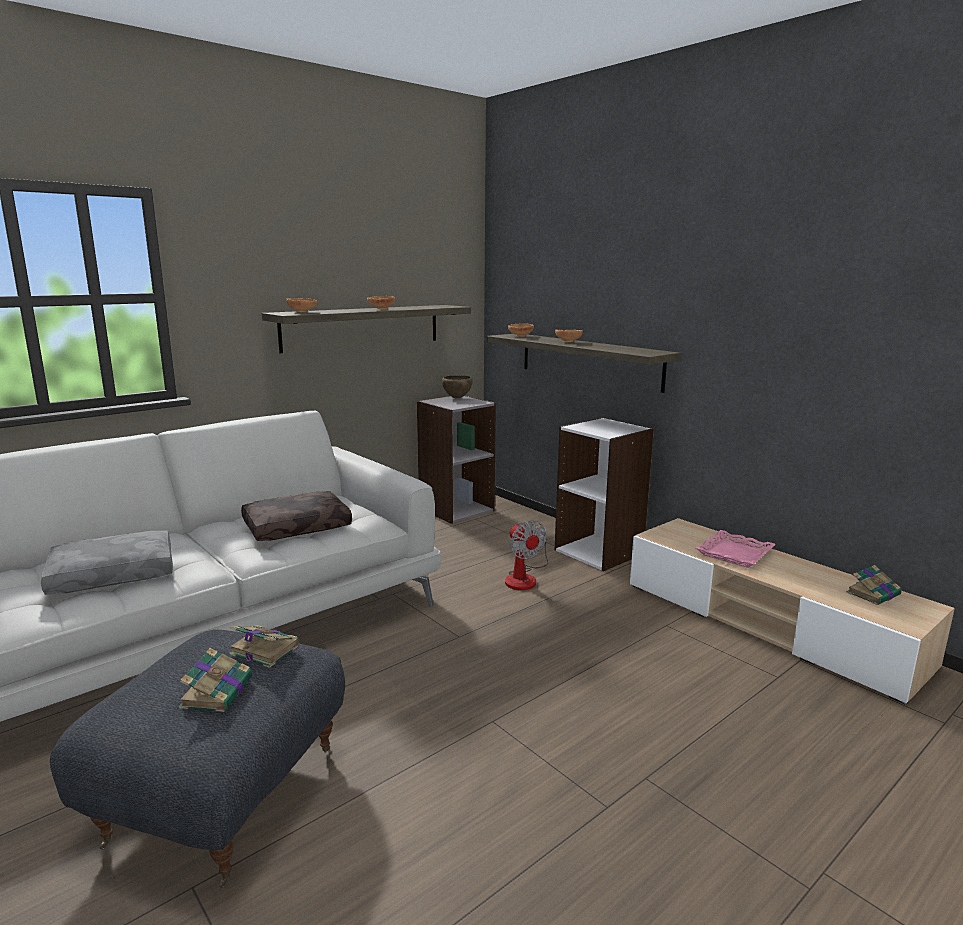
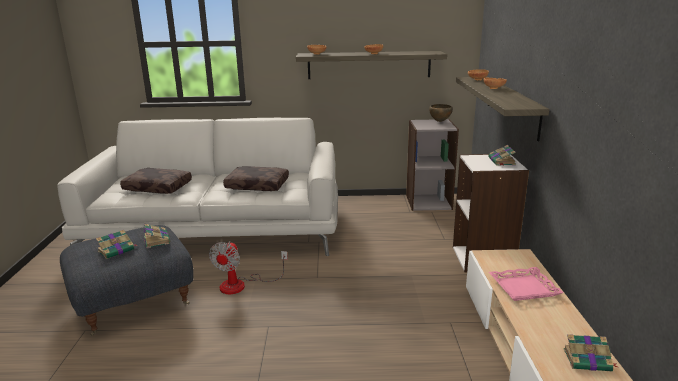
camera: 40 degrees right, 5 degrees up
grey pillow [41,530,173,595] -> brown pillow [120,168,192,194]
fan [505,520,549,590] -> fan moved to [209,241,288,294]
none -> book [488,145,516,165]

